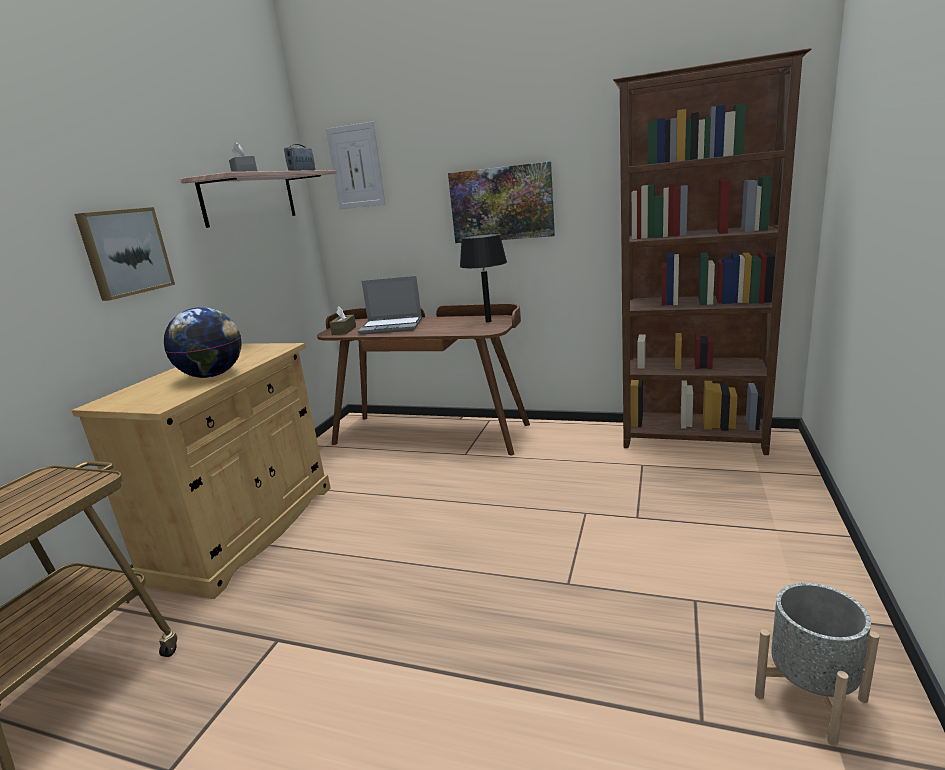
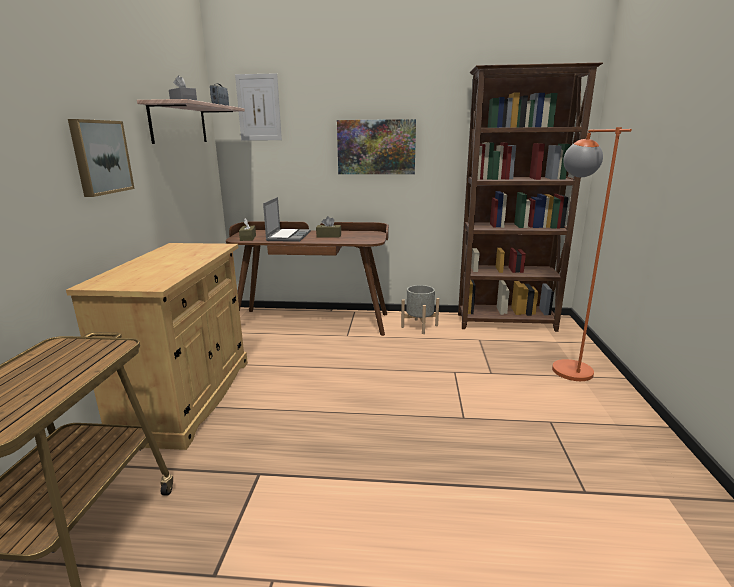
camera: 15 degrees left, 0 degrees up
globe [164,307,242,378] -> none
laptop [358,276,422,335] -> laptop turned 75 degrees counterclockwise [263,197,311,242]
black table lamp [460,233,507,322] -> none
grey planter [755,583,880,746] -> grey planter moved to [401,285,439,334]
none -> brown tissue box [316,216,341,238]
none -> orange floor lamp [552,127,632,381]

